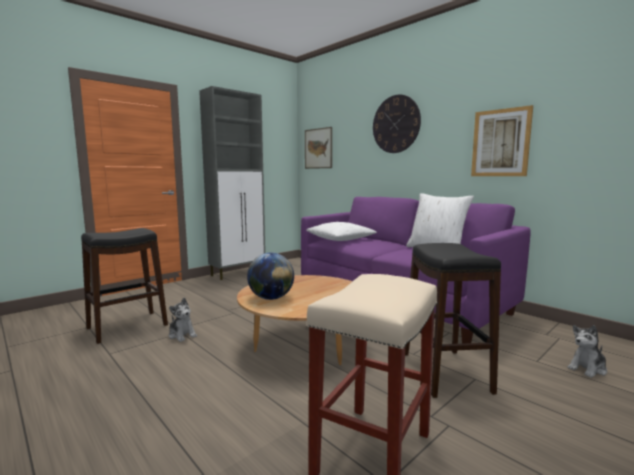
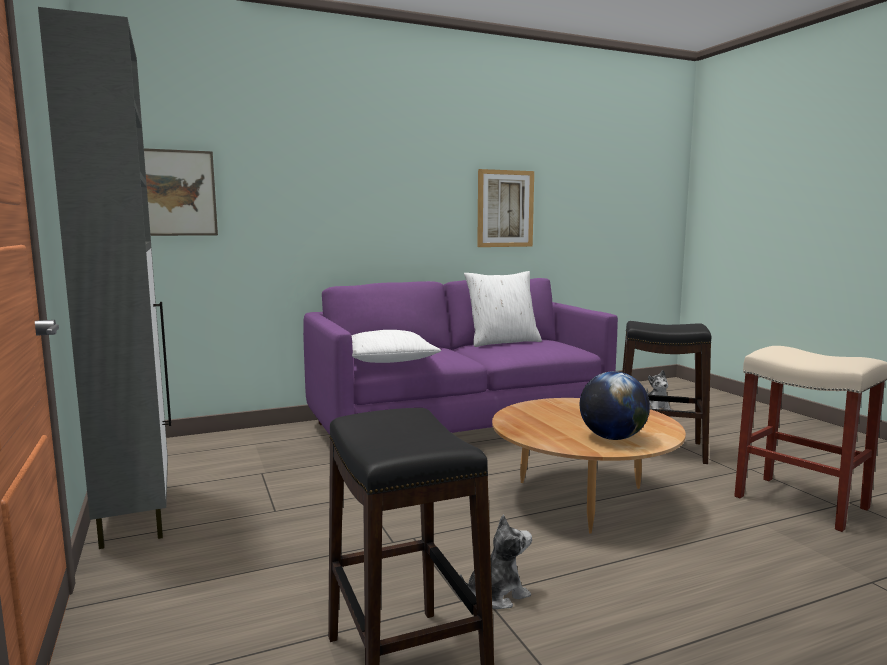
camera: 70 degrees left, 0 degrees up
wall clock [373,94,421,153] -> none

